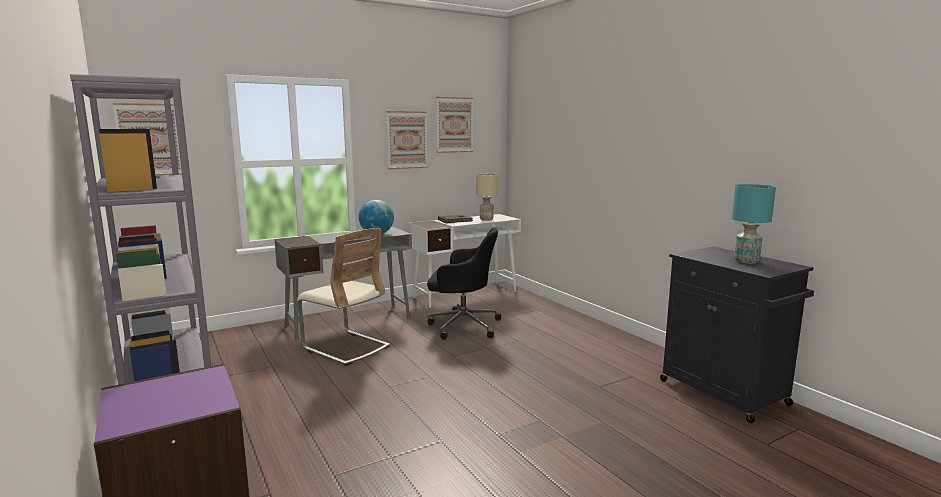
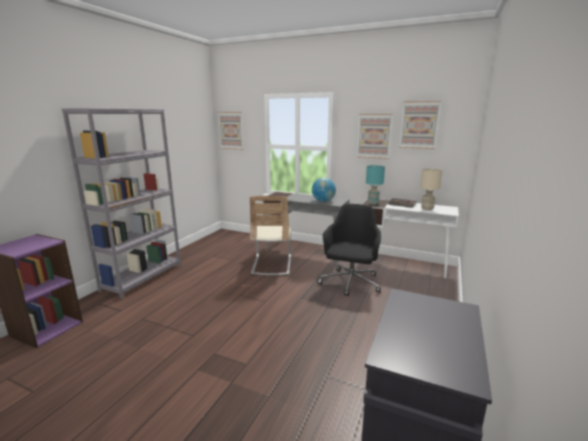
camera: 55 degrees right, 5 degrees up
black office chair [427,227,502,340] -> black office chair turned 135 degrees counterclockwise [317,204,381,296]
turquoise table lamp [732,184,776,264] -> turquoise table lamp moved to [366,165,385,205]

